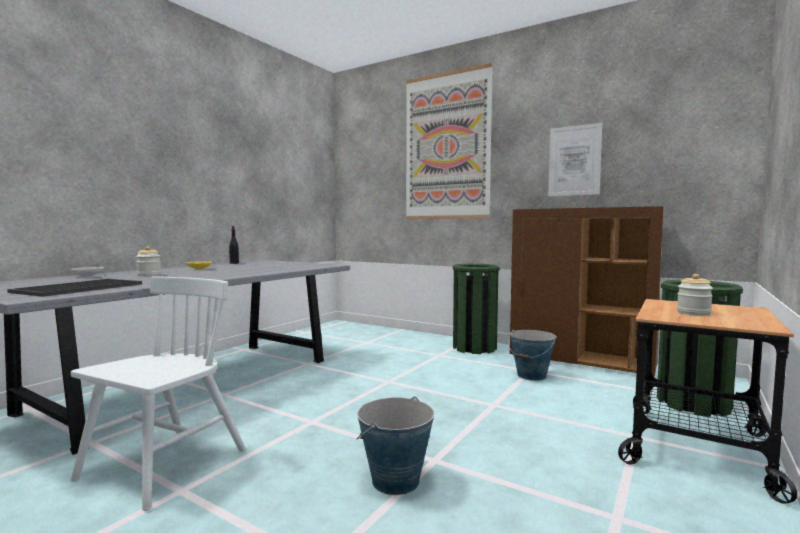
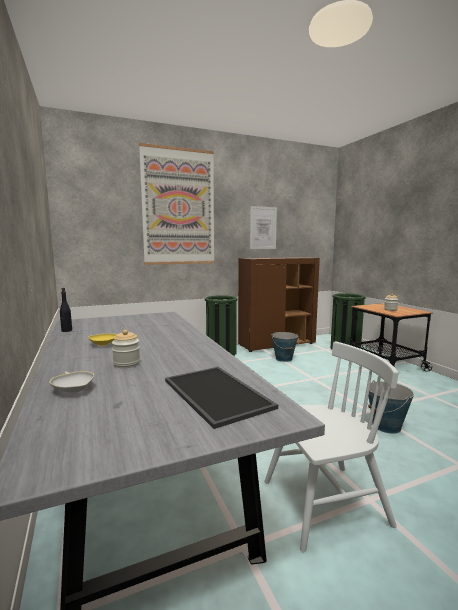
camera: 55 degrees left, 5 degrees up
white chair [71,276,246,511] -> white chair turned 105 degrees clockwise [264,342,398,552]

